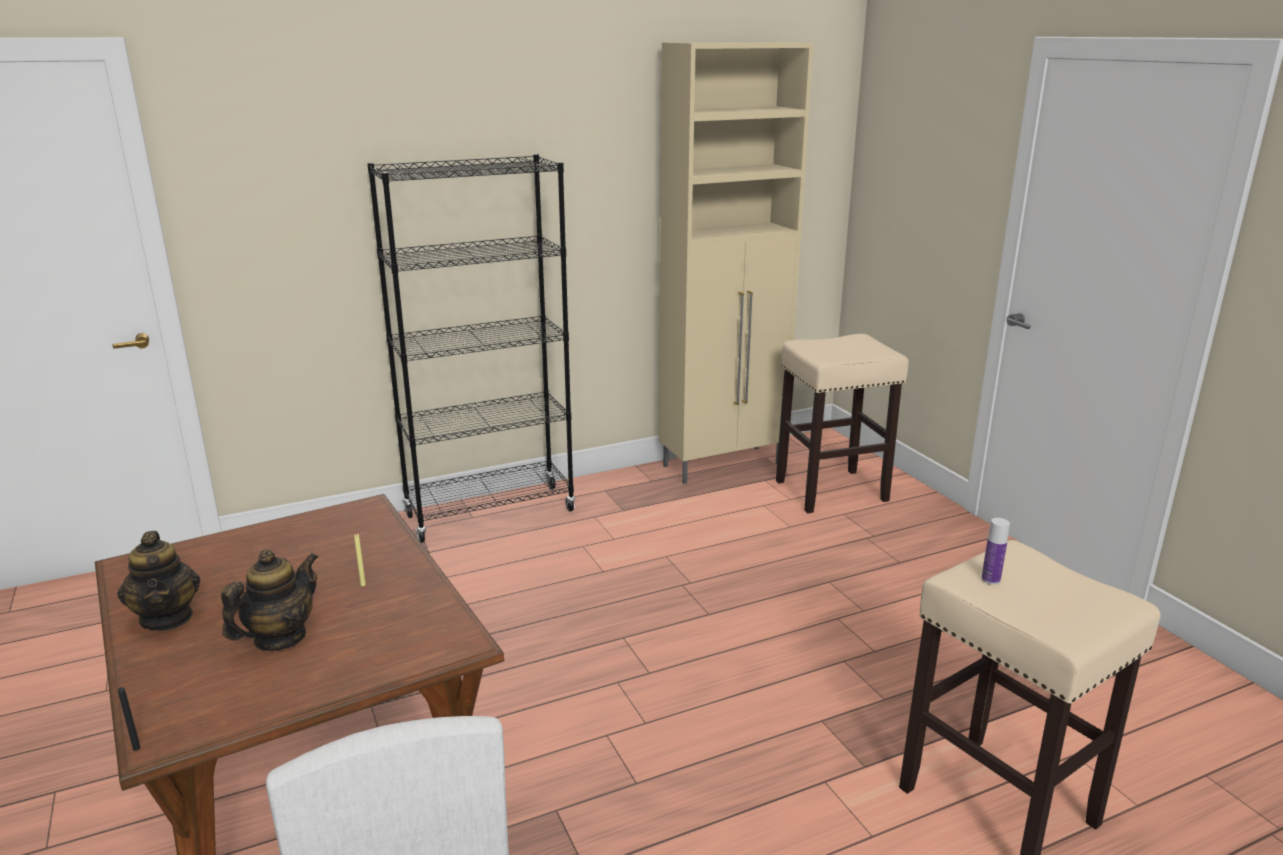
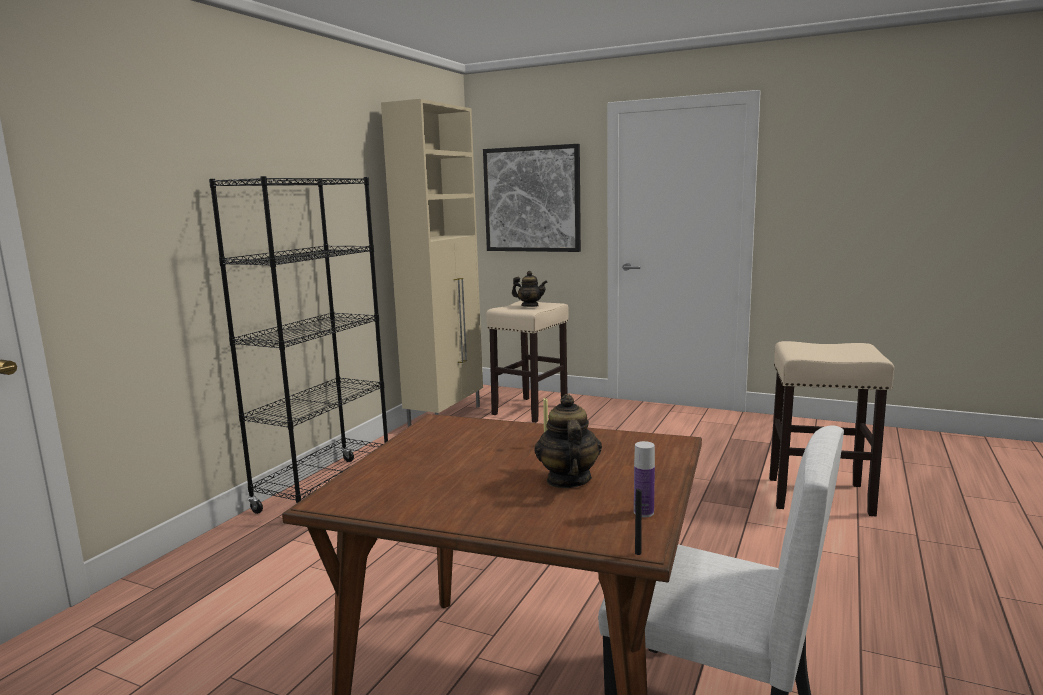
camera: 40 degrees left, 10 degrees down
teapot [118,531,200,631] -> teapot moved to [512,271,548,307]
bottle [981,518,1010,585] -> bottle moved to [634,441,655,517]
none -> picture [483,144,581,252]

